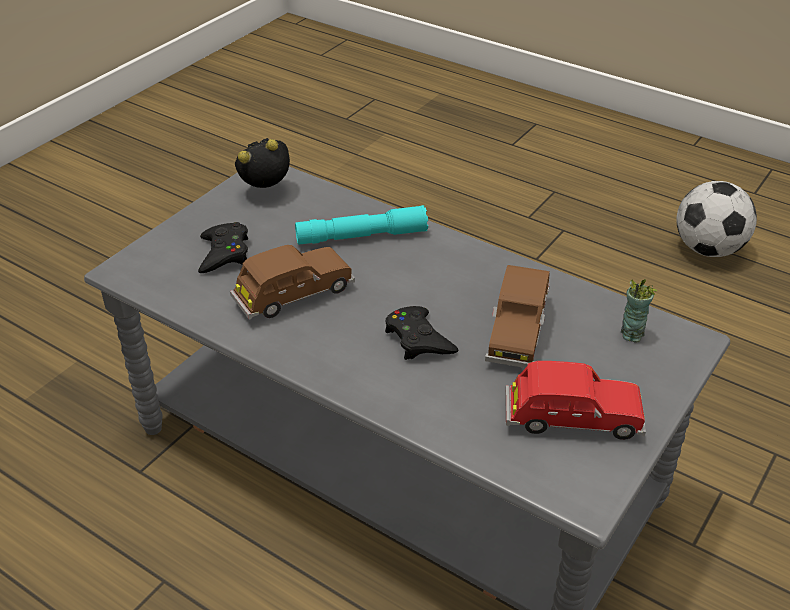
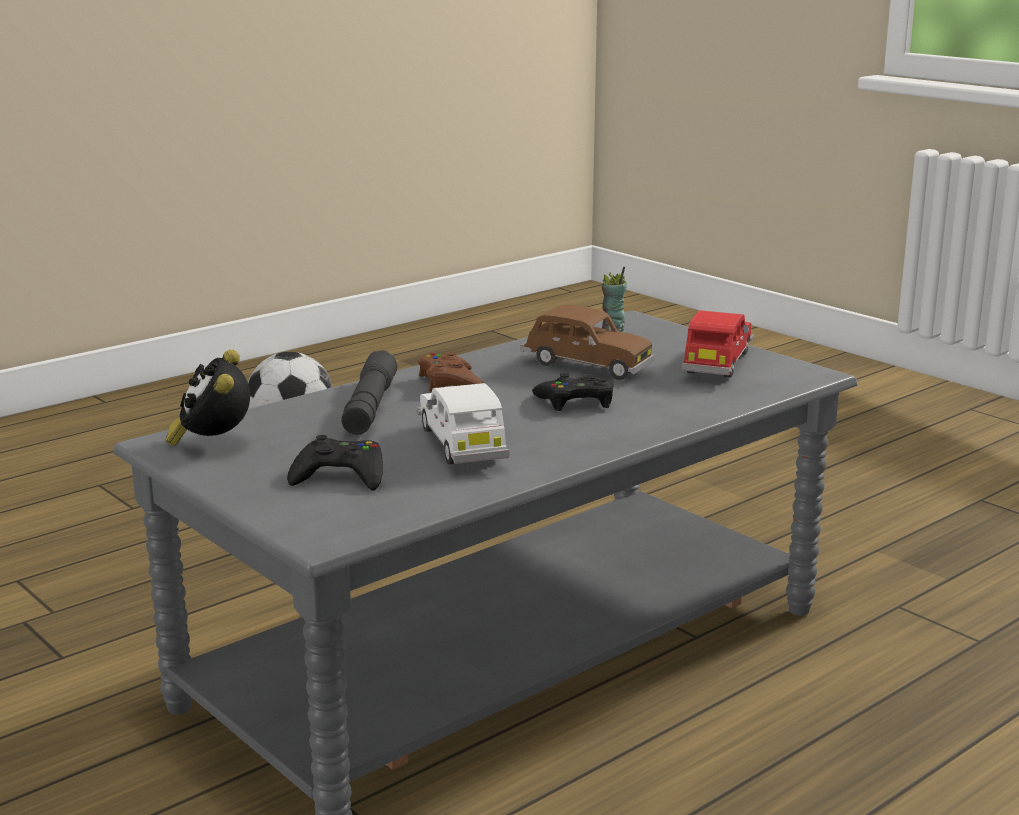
camera: 75 degrees left, 20 degrees down
brown toy car [230,245,355,320] -> white toy car [417,383,509,465]
turquoise flashlight [295,205,428,245] -> grey flashlight [341,350,397,435]
none -> brown game controller [419,352,484,391]

